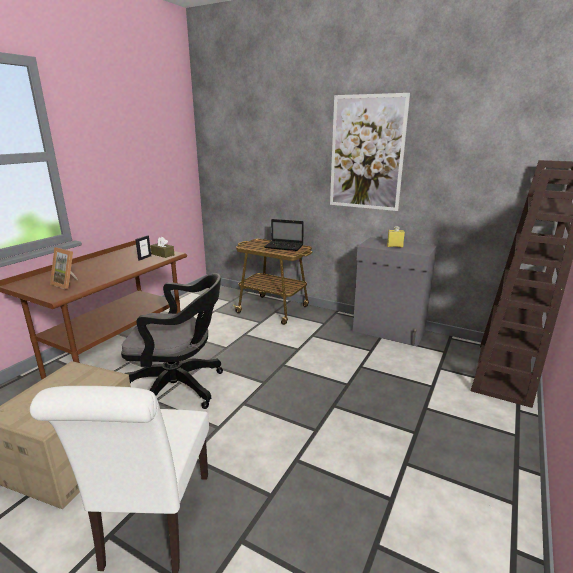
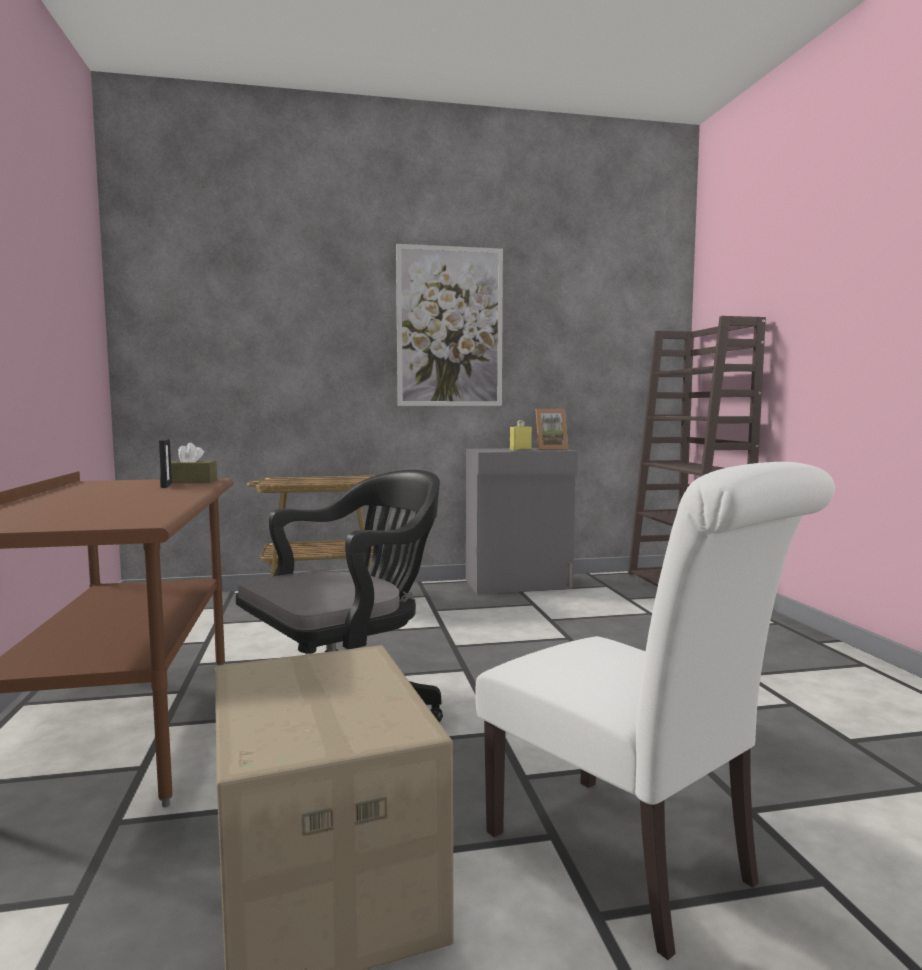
camera: 40 degrees left, 15 degrees down
picture frame [50,247,78,290] -> picture frame moved to [534,409,568,450]
laptop [264,219,304,251] -> none

